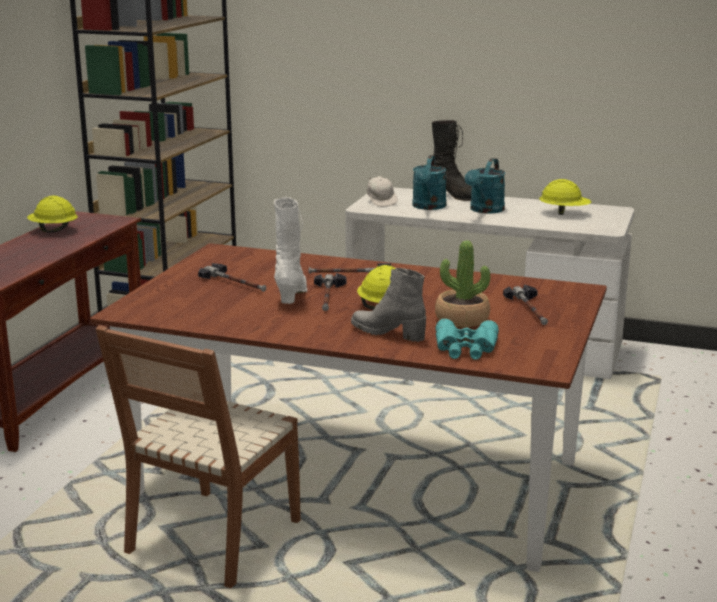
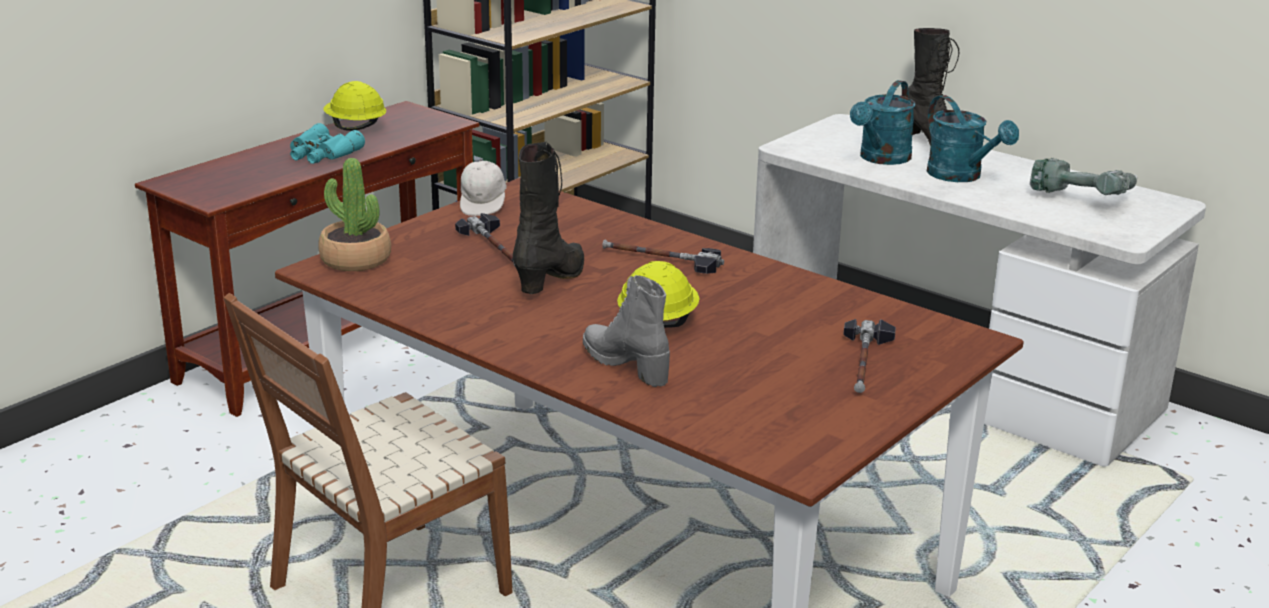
camera: 20 degrees right, 5 degrees up
white boot [274,196,307,304] -> black boot [513,142,584,294]
hammer [314,273,347,311] -> none
white cap [367,176,398,207] -> white cap moved to [460,158,507,216]
potted plant [435,241,490,327] -> potted plant moved to [318,158,391,271]
turquoise binoculars [436,319,499,360] -> turquoise binoculars moved to [290,123,365,164]
turquoise watering can [465,158,505,213] -> turquoise watering can turned 75 degrees counterclockwise [927,95,1019,182]
yellow hard hat [539,179,591,215] -> power drill [1030,158,1137,195]

